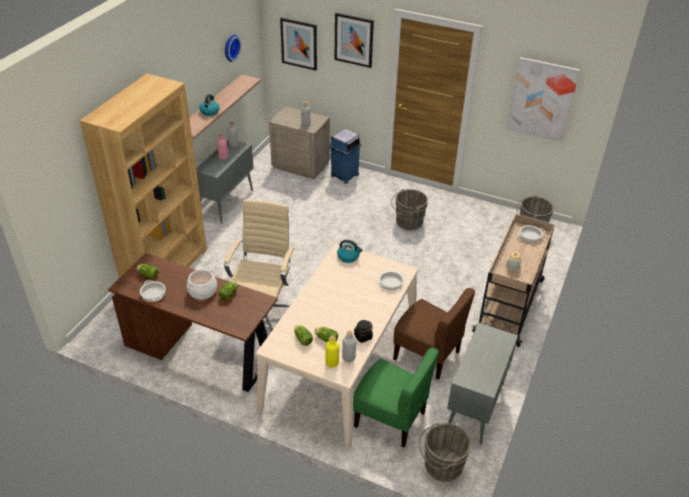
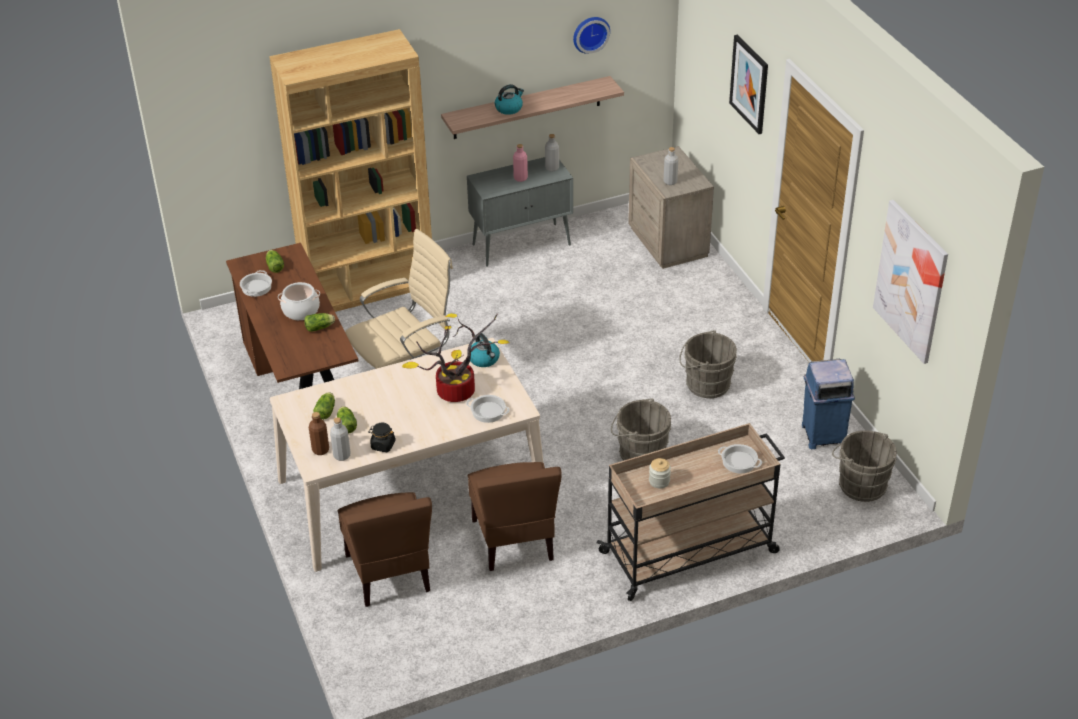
camera: 45 degrees right, 0 degrees up
picture [280,17,317,71] -> none
yellow bottle [325,336,339,368] -> brown bottle [309,412,329,455]
blue trash can [329,129,361,184] -> blue trash can moved to [802,359,855,449]
green chair [353,347,439,447] -> brown chair [338,492,432,607]
grey bucket [419,423,471,482] -> grey bucket moved to [611,398,671,461]
grey cabinet [447,322,518,444] -> none
none -> potted plant [402,313,510,402]

